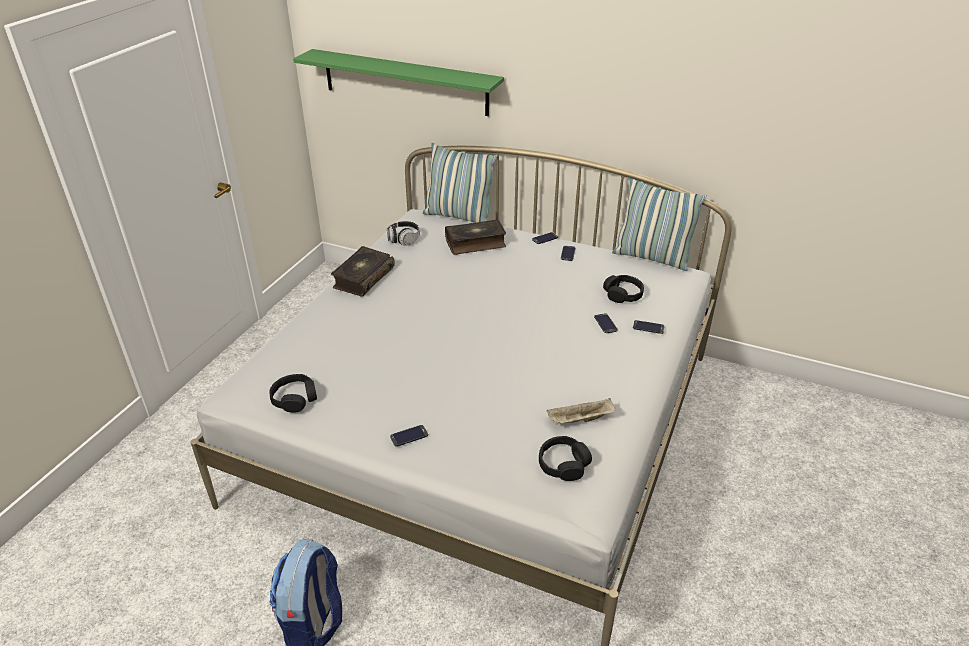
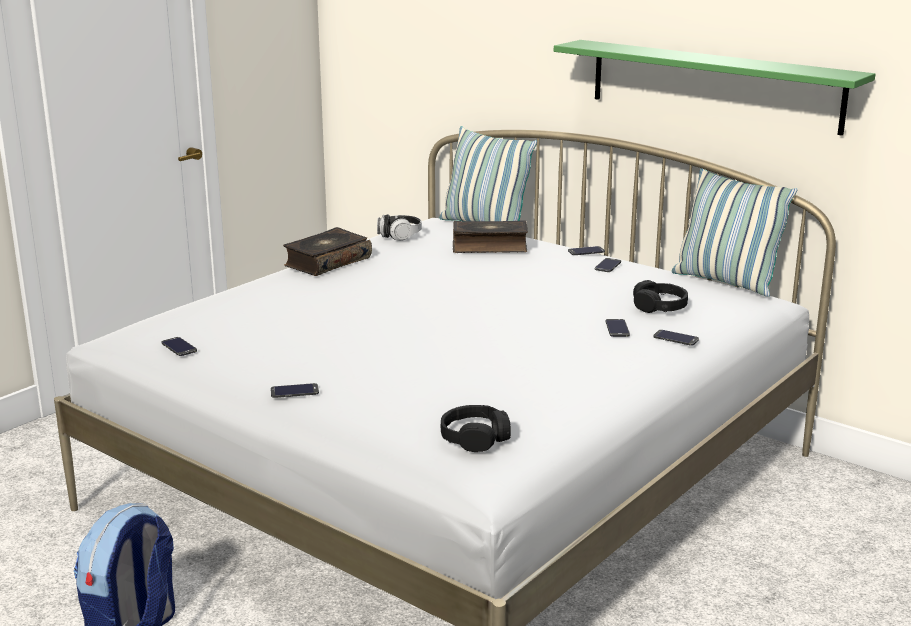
camera: 15 degrees right, 15 degrees down
black headphones [269,374,317,413] -> phone [161,337,197,356]
green shelf [293,49,504,116] -> green shelf moved to [554,40,875,136]
beige tray [547,398,616,425] -> none

